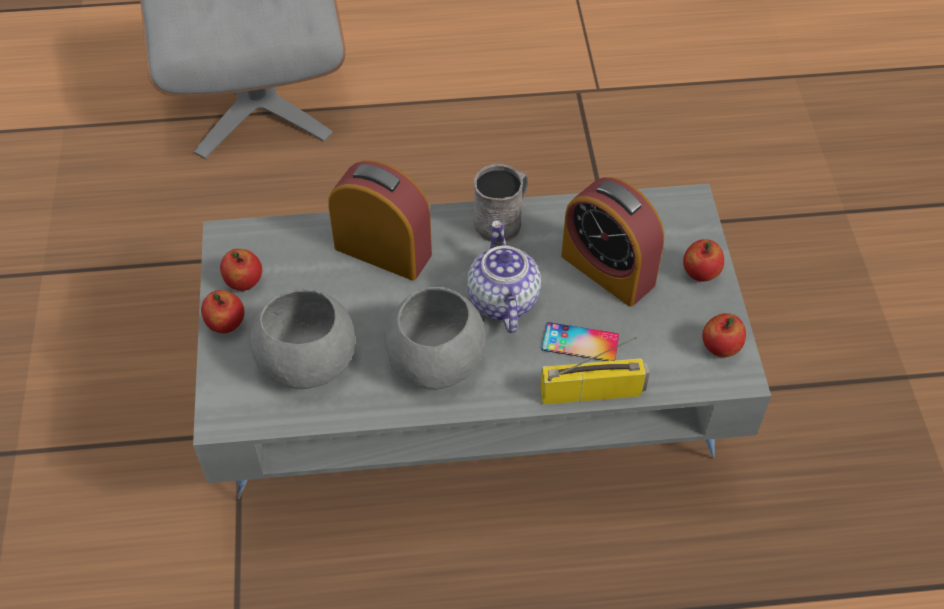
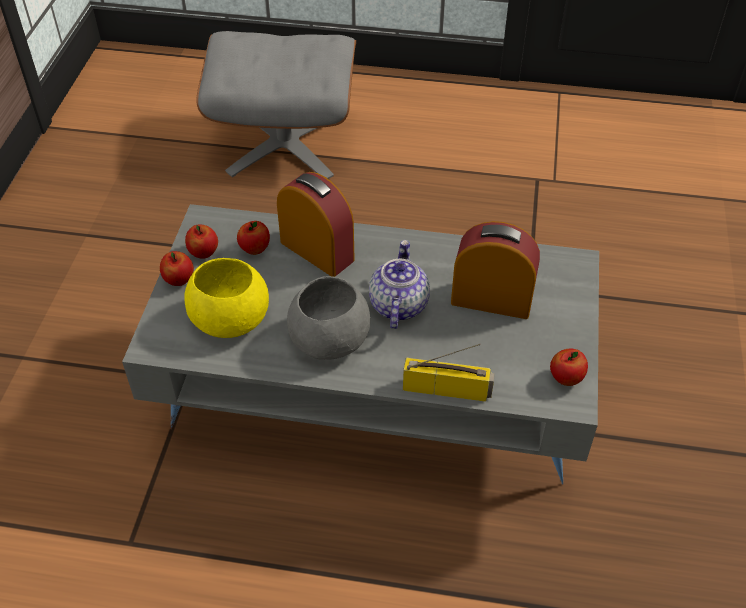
camera: 15 degrees right, 5 degrees down
grey bowl [250,289,355,389] -> yellow bowl [184,258,269,338]
grey mug [474,164,528,242] -> none
phone [542,322,619,361] -> none
alarm clock [561,177,664,307] -> alarm clock turned 135 degrees clockwise [451,221,540,319]
apple [683,239,724,282] -> apple moved to [237,221,270,255]

